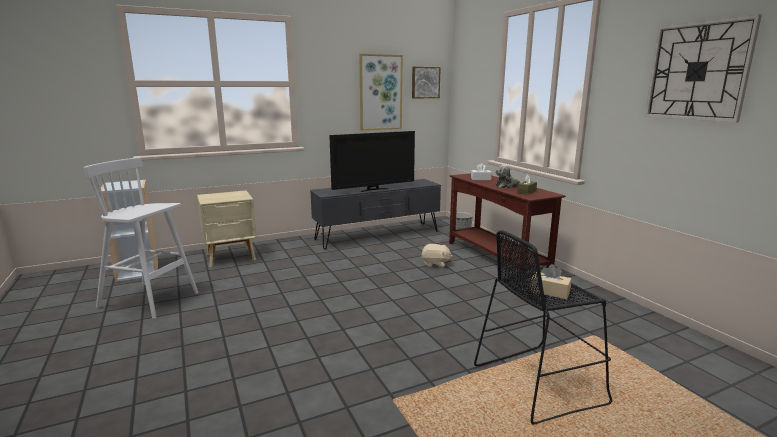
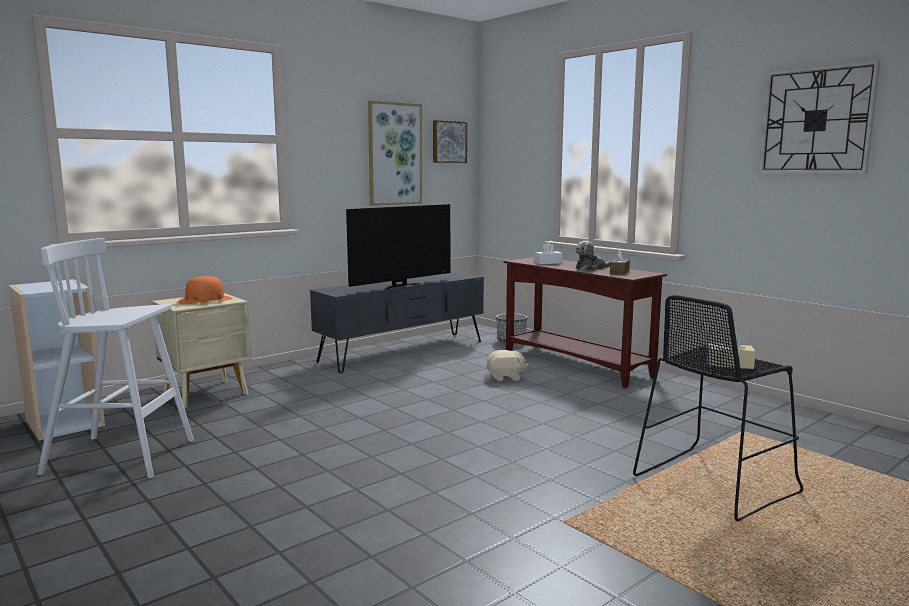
camera: 15 degrees left, 5 degrees down
none -> orange hat [177,276,233,304]

